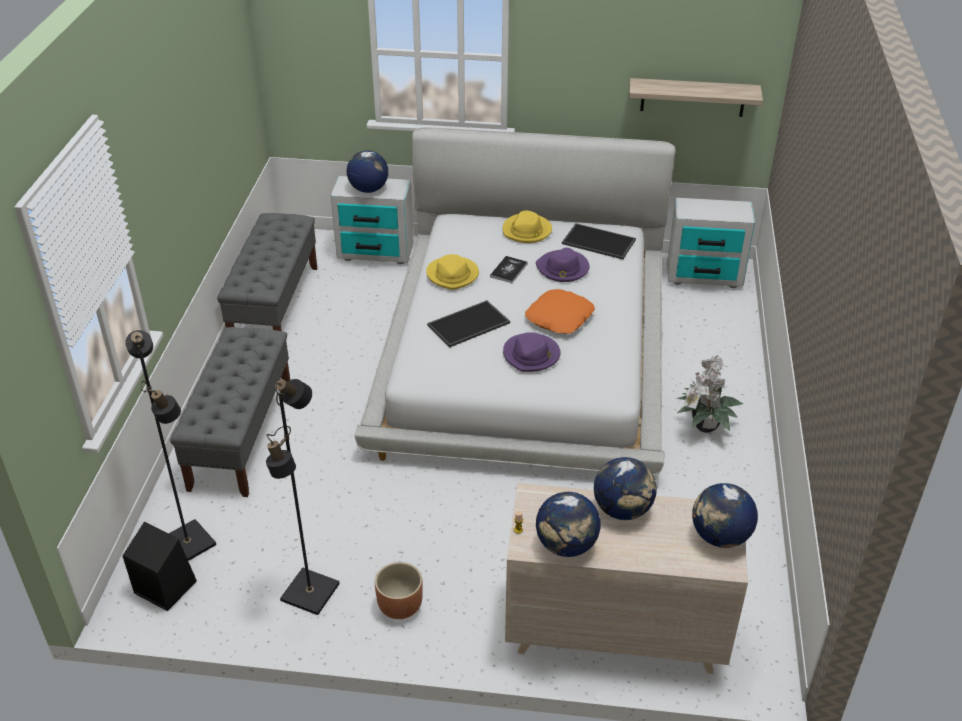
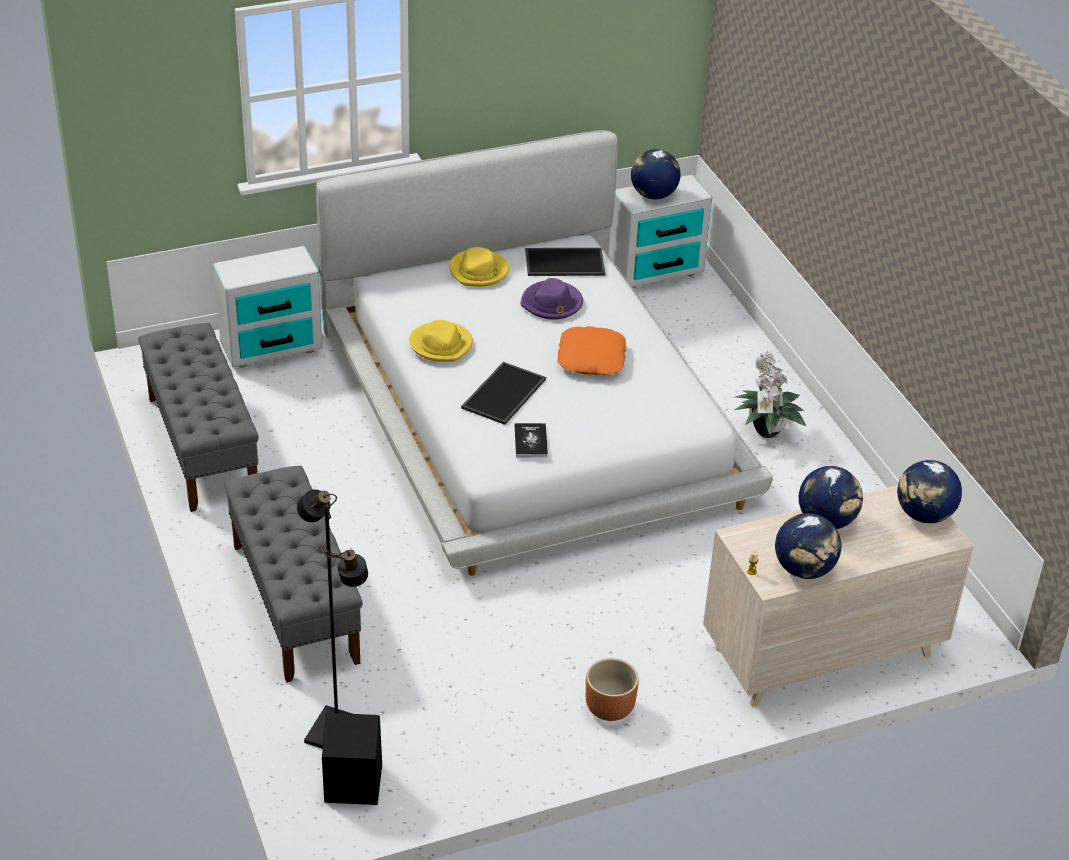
camera: 30 degrees left, 0 degrees up
black floor lamp [266,379,340,615] -> none
globe [347,150,388,193] -> globe moved to [631,149,681,200]
book [490,256,528,283] -> book moved to [515,423,548,457]
purple hat [503,332,561,372] -> none
shelf [629,78,763,117] -> none

